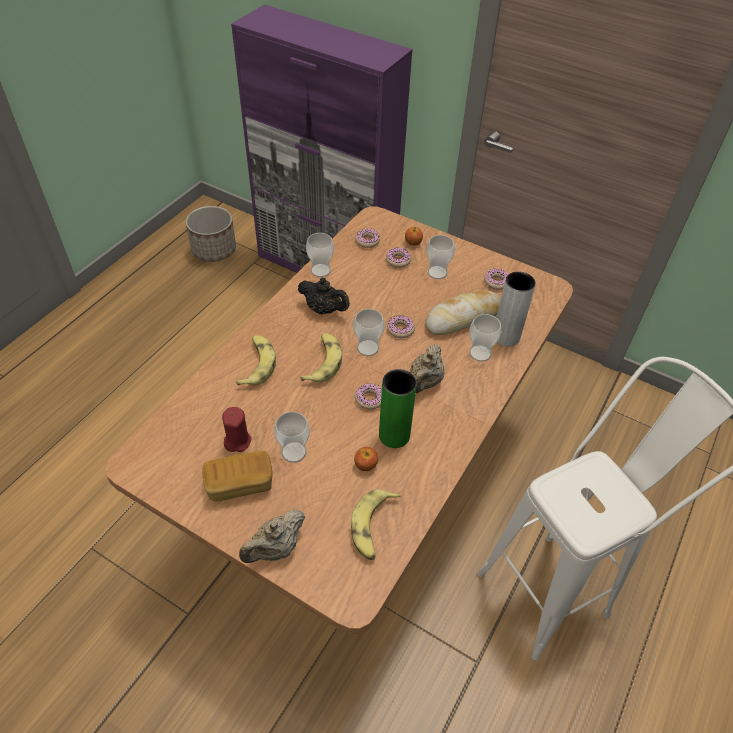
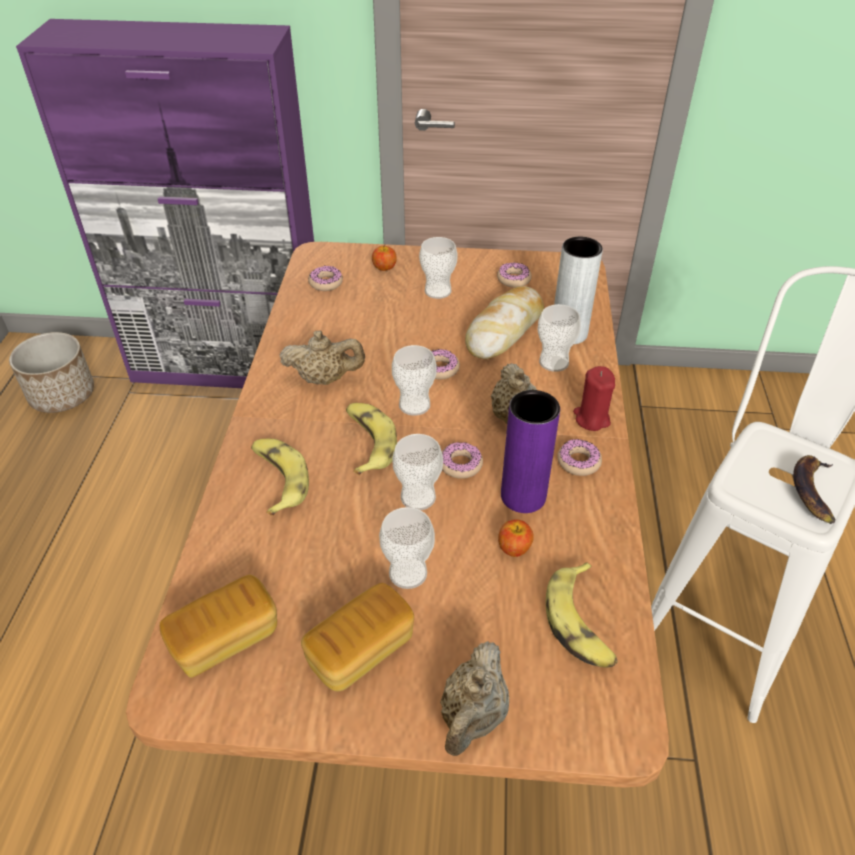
camera: 25 degrees left, 5 degrees down
red candle [222,407,252,452] -> red candle moved to [573,366,615,431]
black teapot [298,278,350,314] -> beige teapot [280,330,365,385]
cup [306,233,334,277] -> cup moved to [392,434,443,510]
green vase [379,369,417,448] -> purple vase [501,390,560,513]
donut [386,247,411,268] -> donut moved to [557,439,602,476]
none -> bread [160,575,277,678]
none -> banana [793,455,836,524]

